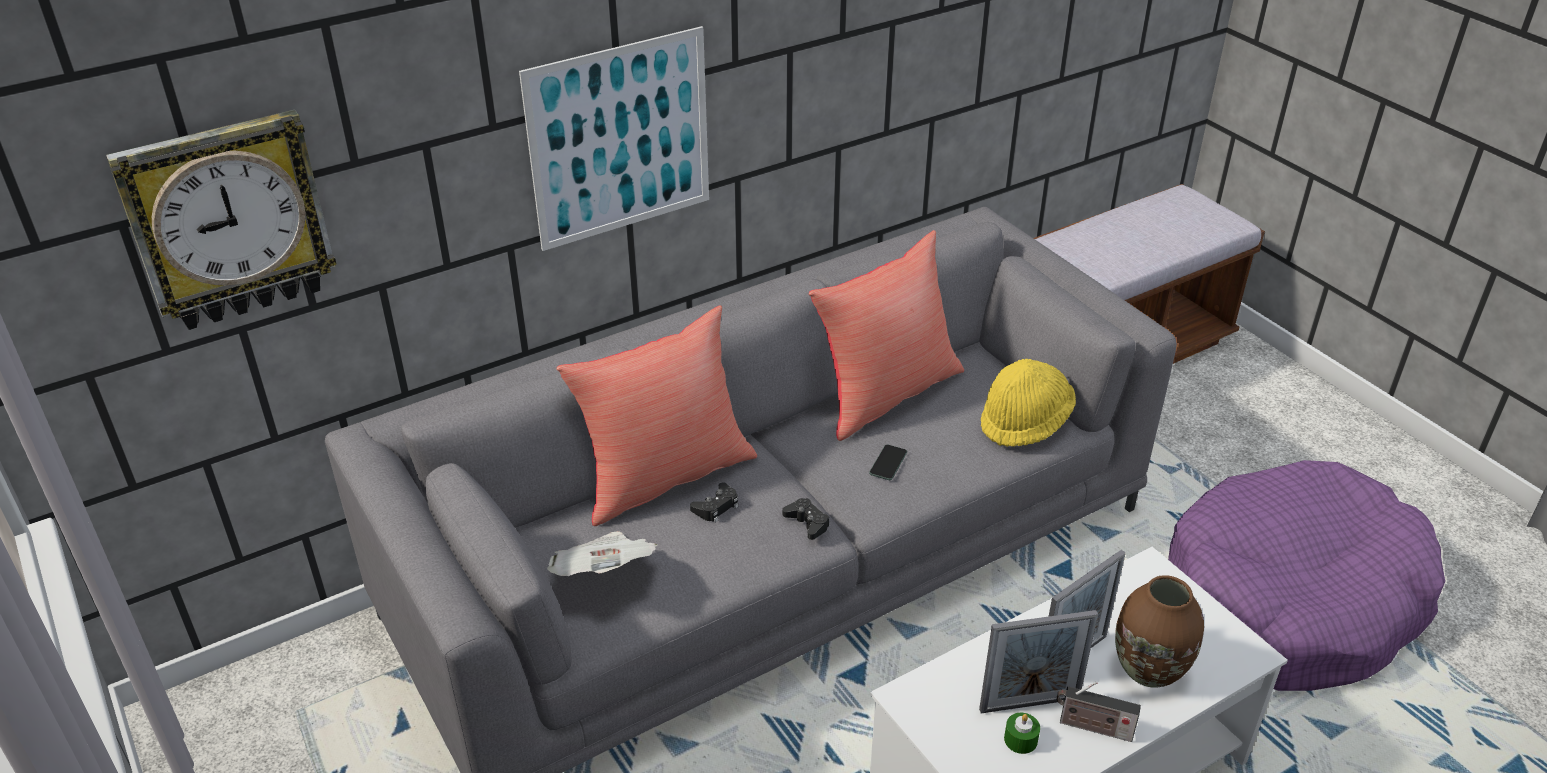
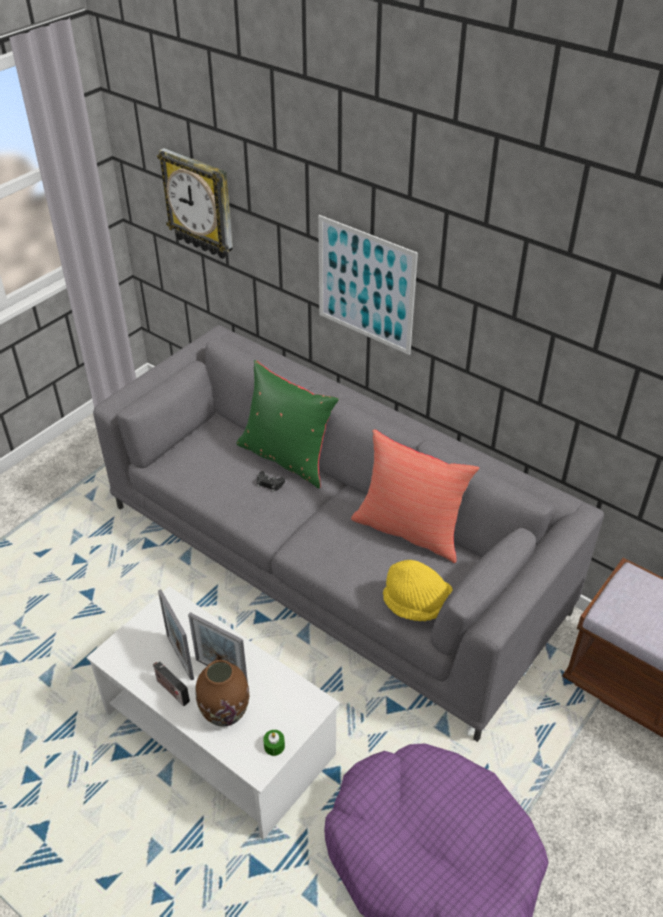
camera: 70 degrees right, 5 degrees up
newspaper [547,531,658,576] -> none
red pillow [556,305,757,526] -> green pillow [236,360,339,489]
black game controller [782,498,830,540] -> none
phone [869,445,907,480] -> none
green candle [1004,713,1040,754] -> green candle moved to [263,730,285,756]
radio [1057,682,1141,742] -> radio turned 45 degrees counterclockwise [153,661,190,706]

